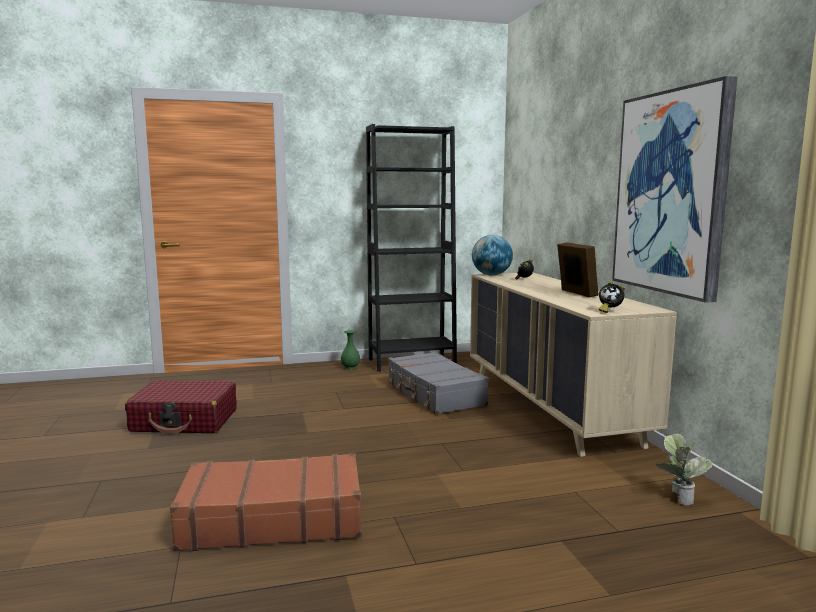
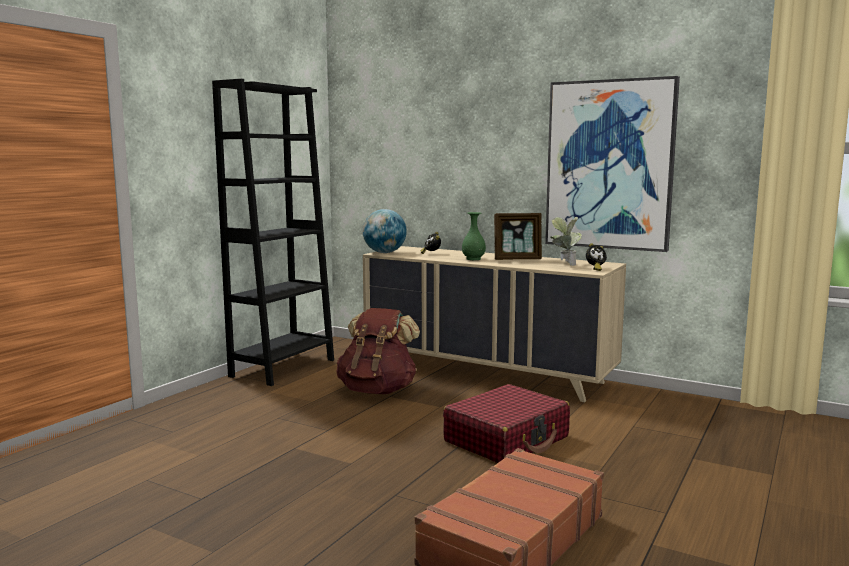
camera: 45 degrees left, 0 degrees up
red suitcase [125,380,237,435] -> red suitcase moved to [443,384,570,463]
green vase [341,330,360,369] -> green vase moved to [462,212,486,260]
grey suitcase [388,352,489,415] -> brown backpack [336,308,420,394]
picture frame [557,242,599,297] -> picture frame turned 150 degrees clockwise [494,213,542,260]
potted plant [656,434,712,505] -> potted plant moved to [550,217,582,266]

